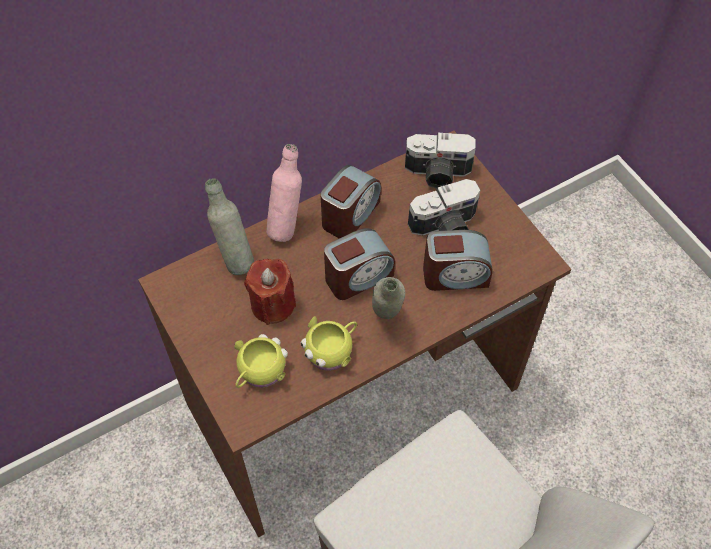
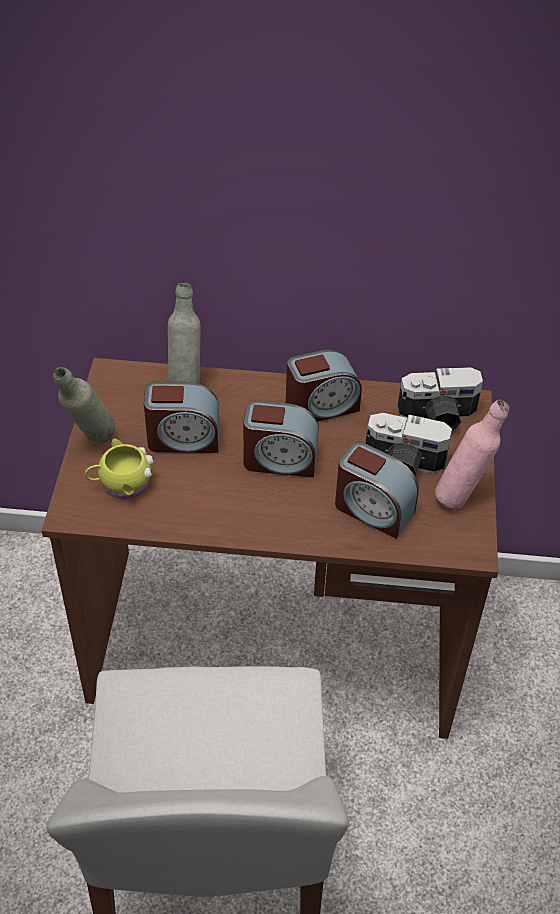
camera: 35 degrees right, 10 degrees down
red candle [244,259,296,325] -> alarm clock [144,382,219,453]
pink bottle [267,144,302,242] -> pink bottle moved to [435,400,509,509]
yellow mug [301,316,357,371] -> none
grey bottle [372,277,405,319] -> grey bottle moved to [53,367,116,443]
camera [405,133,476,189] -> camera turned 45 degrees counterclockwise [398,367,483,431]

